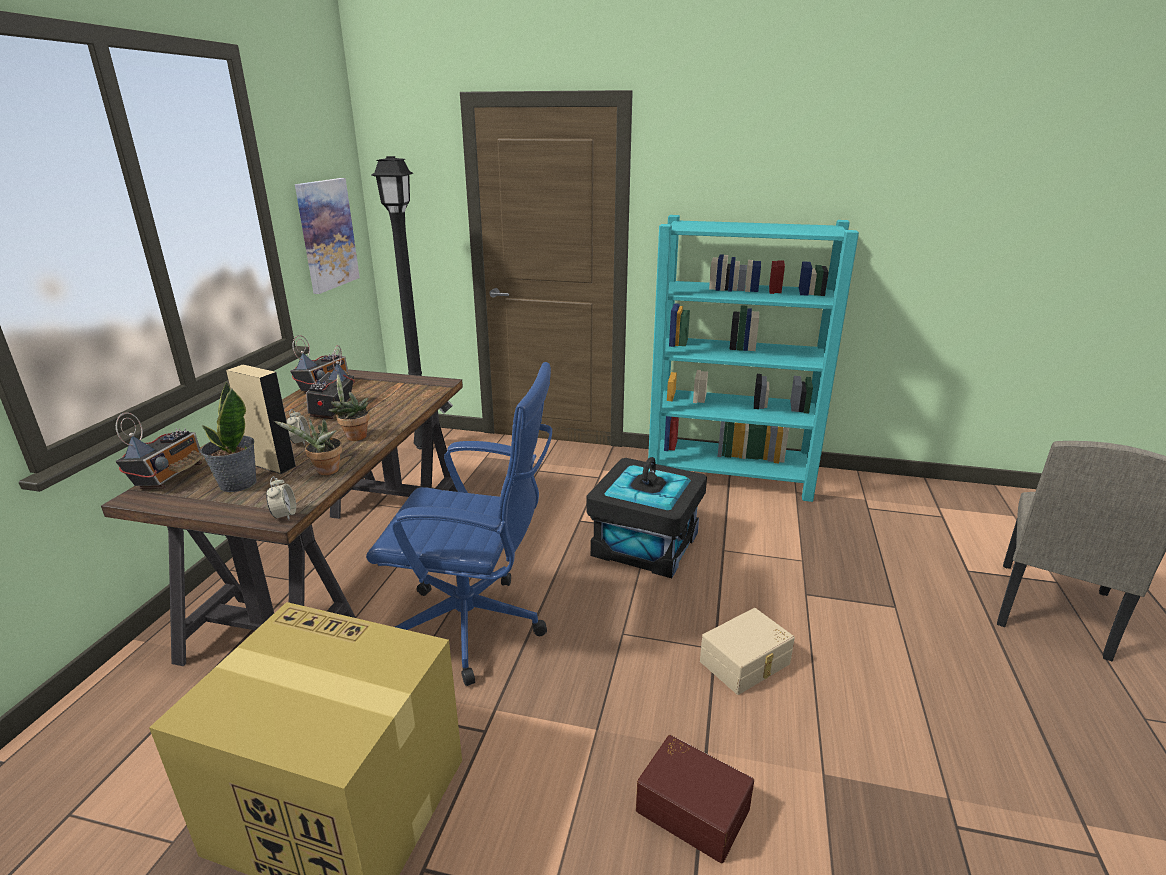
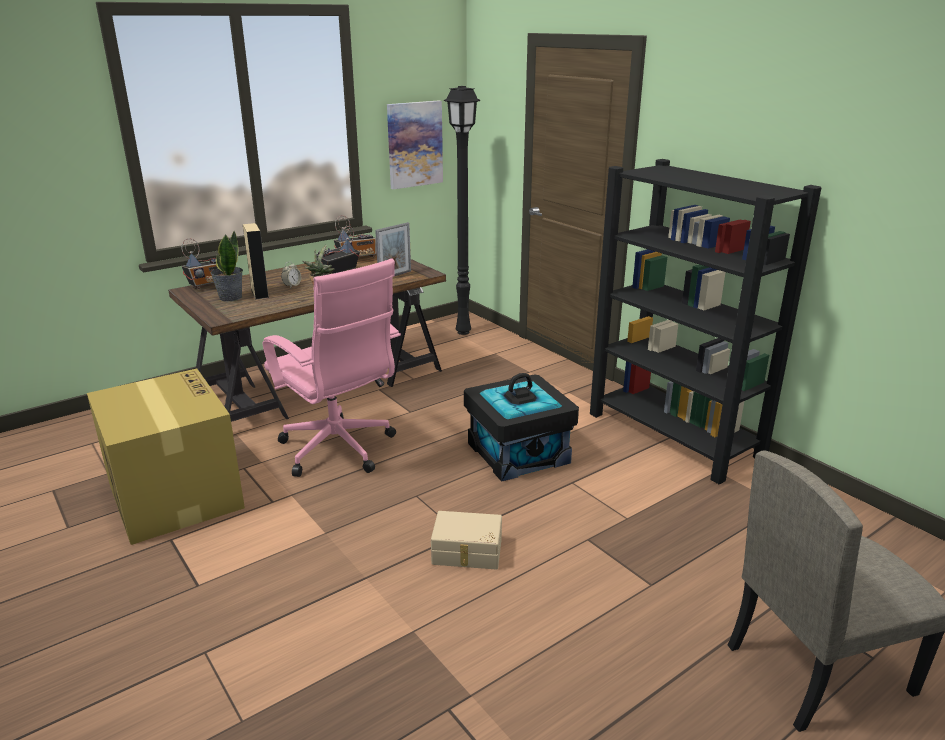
camera: 40 degrees right, 0 degrees up
alarm clock [266,476,296,520] -> none
potted plant [274,418,342,475] -> none
blue office chair [366,362,552,686] -> pink office chair [263,258,401,477]
brown storage box [636,735,754,863] -> none
turquoise bookcase [648,215,859,502] -> black bookcase [590,159,821,484]
none -> picture frame [375,222,411,276]

